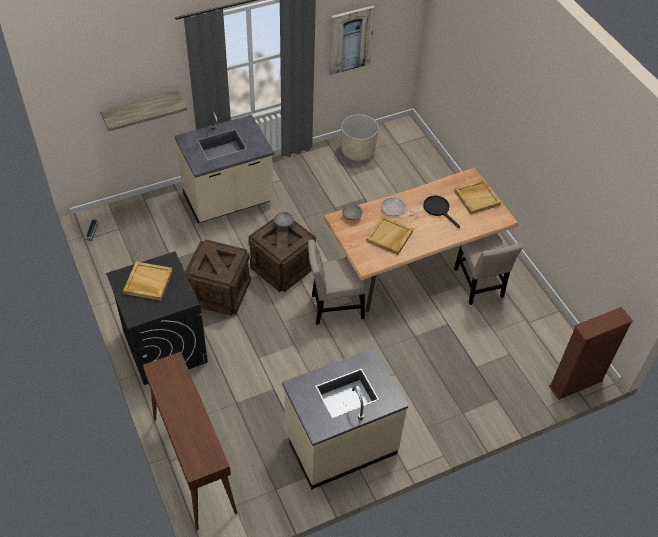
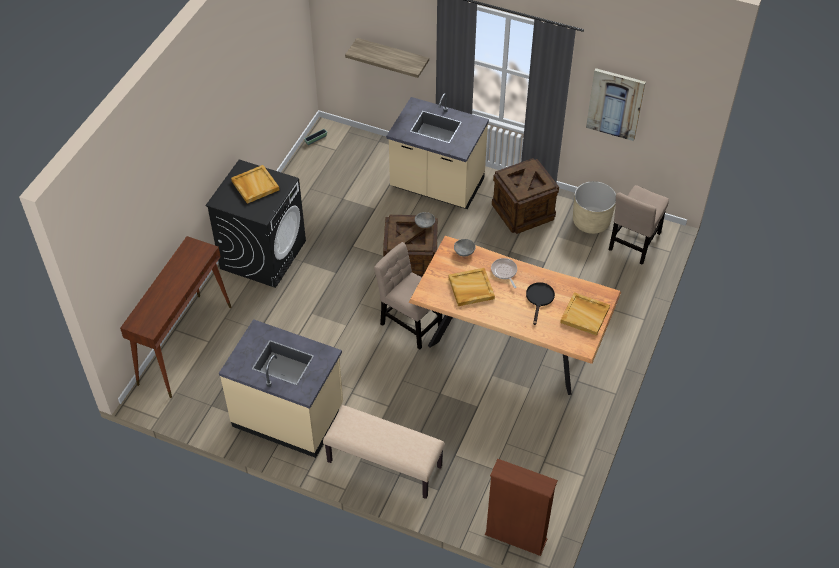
camera: 50 degrees right, 0 degrees up
crate [185,239,251,316] -> crate moved to [492,158,559,234]
beige chair [454,233,523,305] -> beige chair moved to [609,185,669,265]
none -> beige bench [323,405,445,499]

